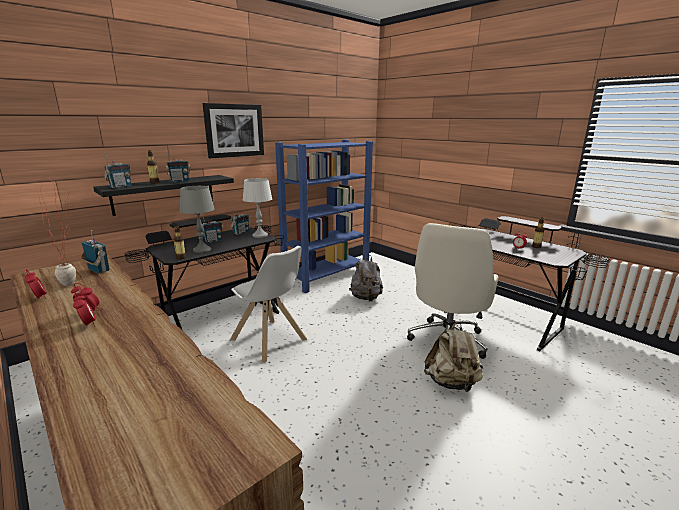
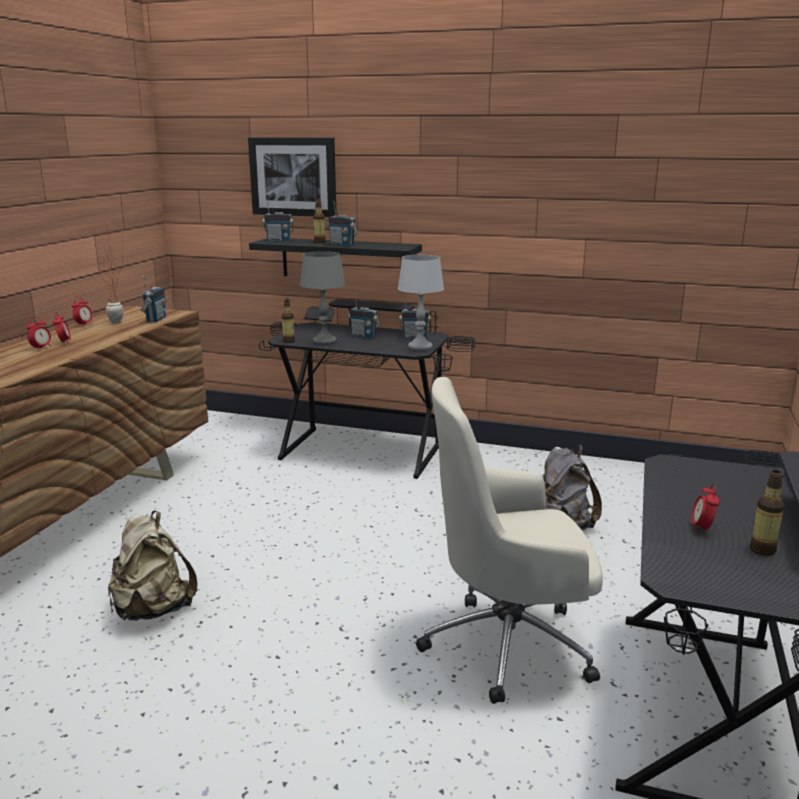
camera: 60 degrees right, 0 degrees up
picture [203,103,264,158] -> picture moved to [248,137,337,217]
chair [230,246,307,362] -> none
blue bookcase [275,140,373,293] -> none
beige backpack [424,322,483,393] -> beige backpack moved to [108,511,197,621]

